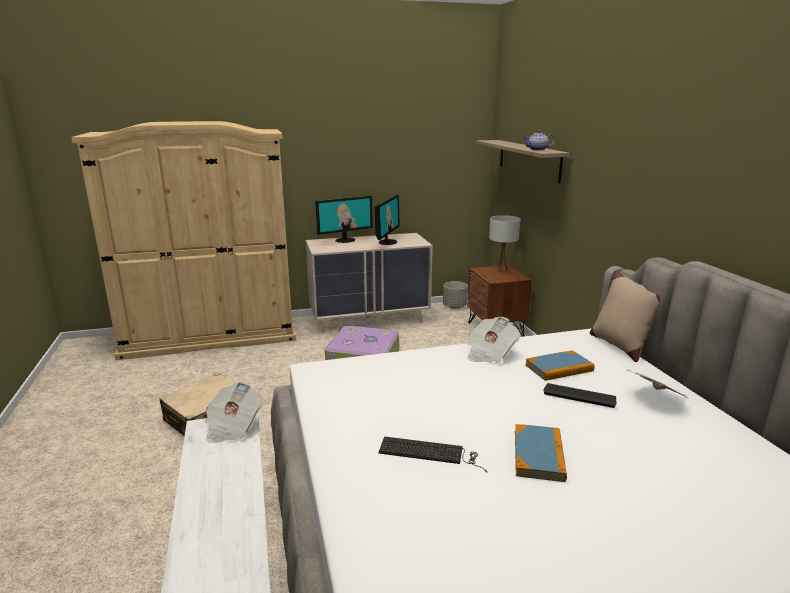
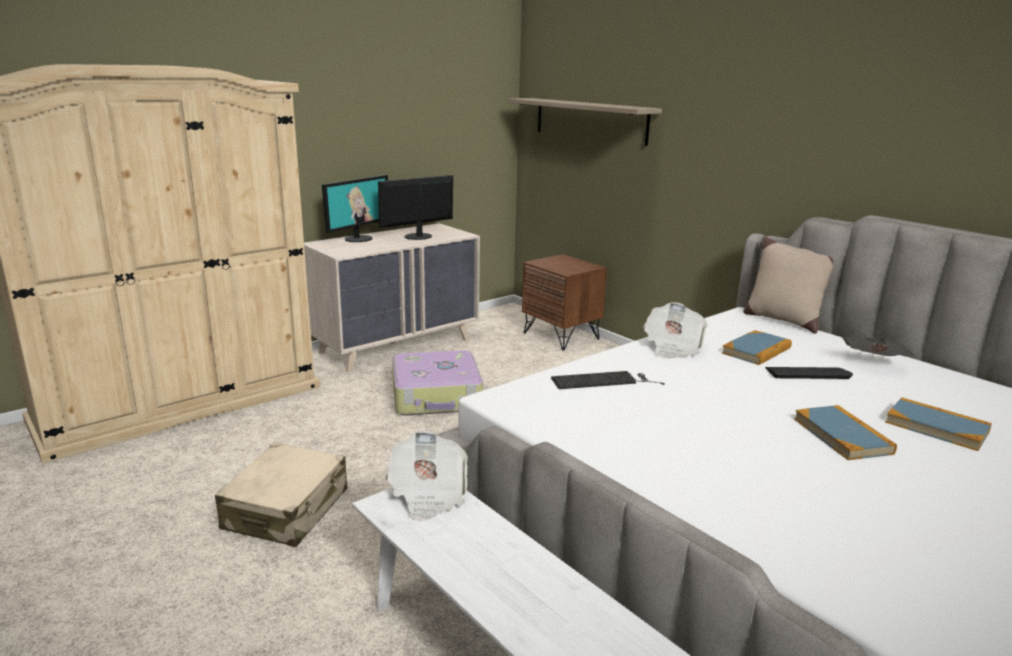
camera: 25 degrees left, 0 degrees up
monitor [374,195,400,245] -> monitor turned 120 degrees counterclockwise [378,175,453,240]
keyboard [379,436,488,473] -> keyboard moved to [551,371,665,389]
grey planter [443,281,468,309] -> none
white table lamp [489,215,521,271] -> none
teapot [523,130,555,151] -> none
none -> book [885,398,992,451]

